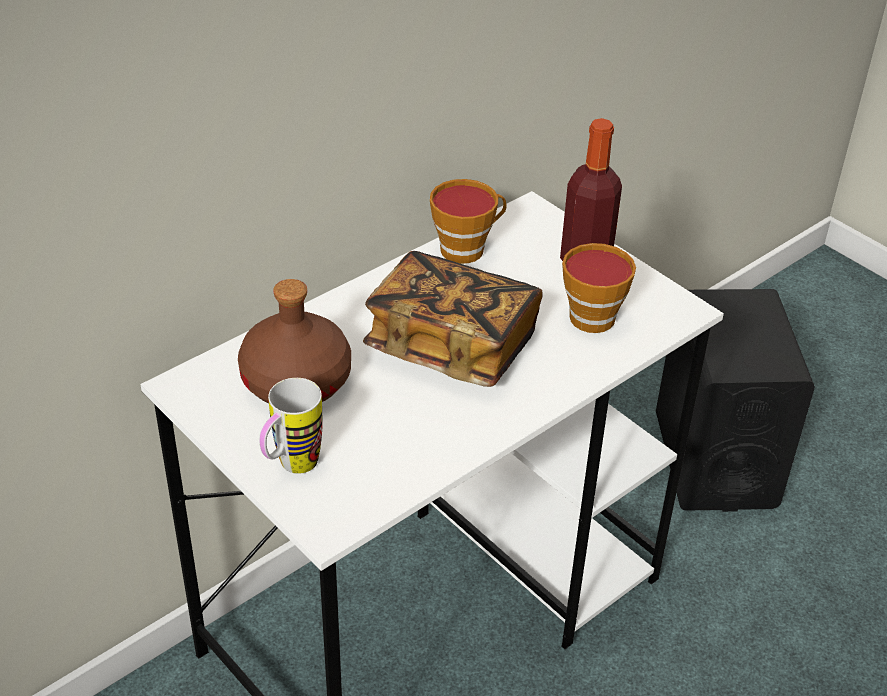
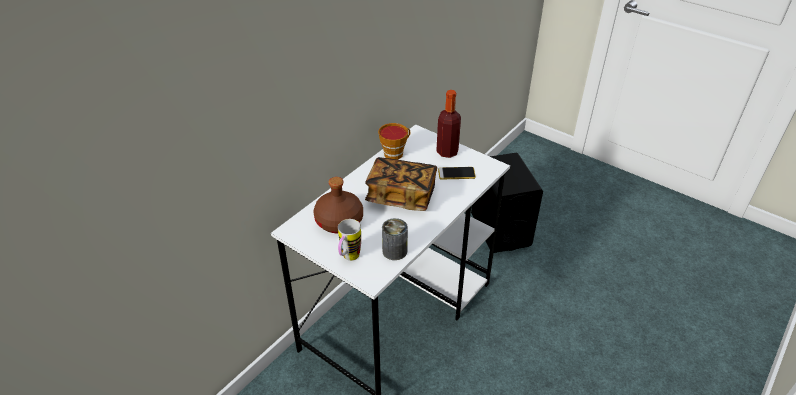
camera: 10 degrees left, 0 degrees up
cup [562,243,636,333] -> phone [438,167,476,180]
none -> can [382,218,408,260]

